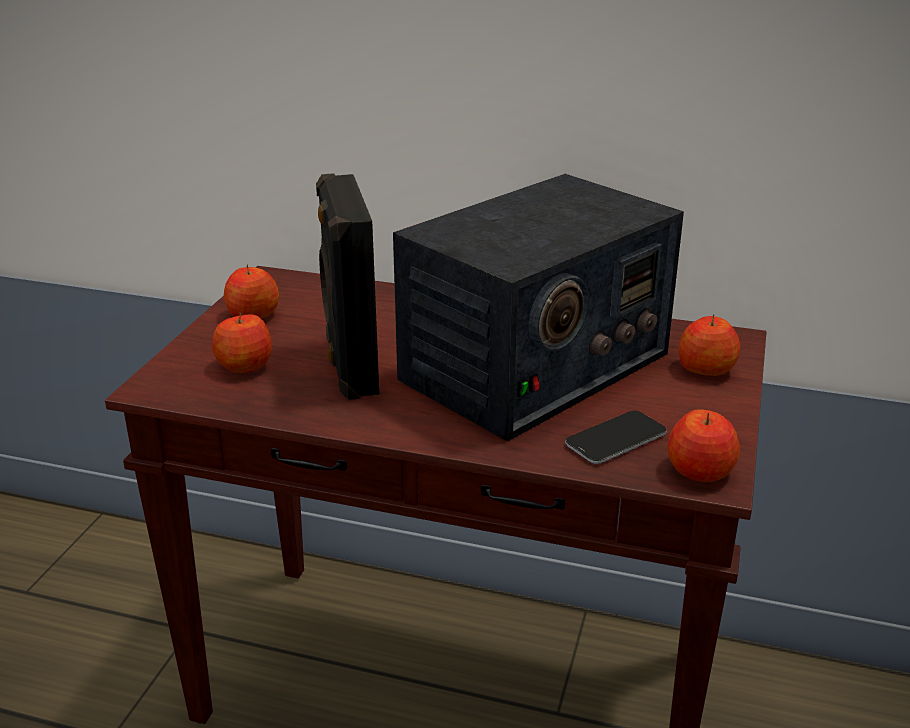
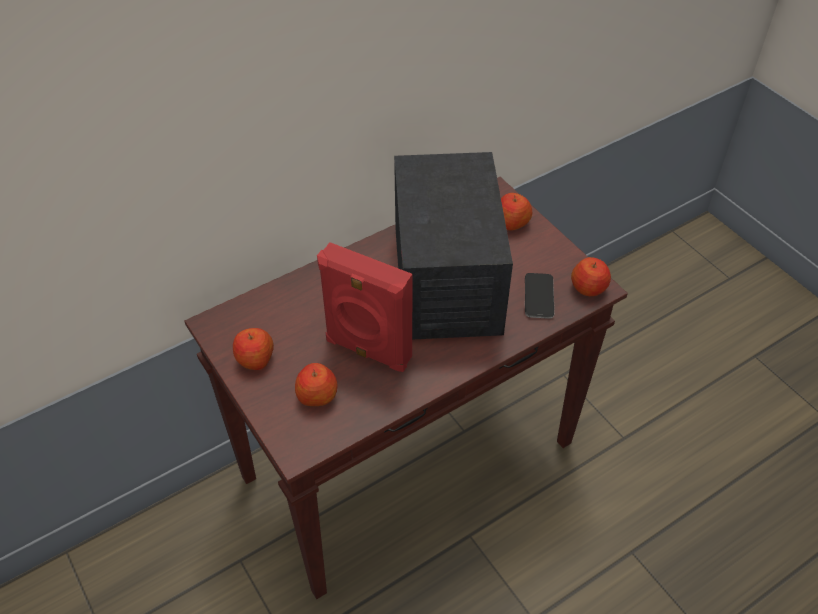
camera: 50 degrees left, 20 degrees up
black speaker [316,173,379,400] -> red speaker [317,242,413,372]

